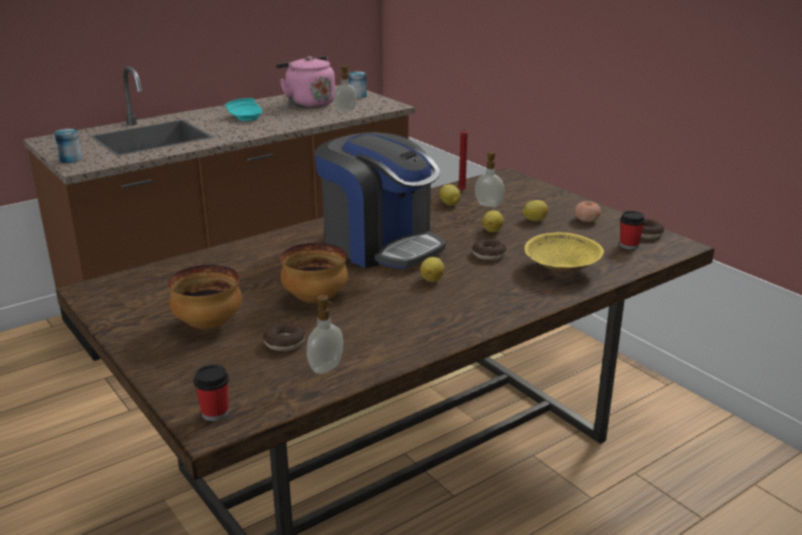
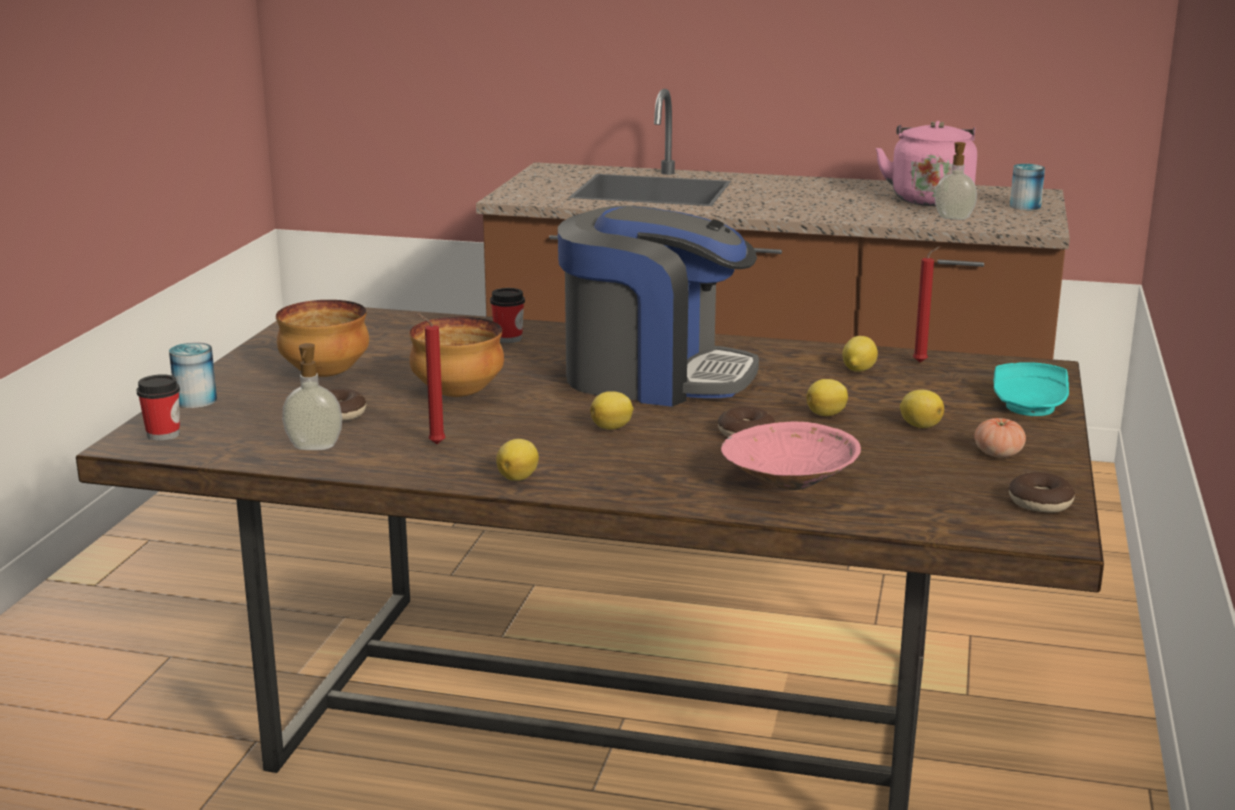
camera: 50 degrees right, 5 degrees down
can [54,129,83,163] -> can moved to [169,342,217,408]
turquoise plate [225,98,263,121] -> turquoise plate moved to [994,362,1069,416]
coffee machine [315,132,446,269] -> coffee machine turned 75 degrees counterclockwise [558,205,759,407]
soap dispenser [475,152,505,207] -> none
yellow bowl [524,232,604,273] -> pink bowl [721,421,861,490]
cup [620,211,645,250] -> cup moved to [490,288,525,343]
none -> red candle [416,313,445,444]
none -> lemon [496,439,539,481]

